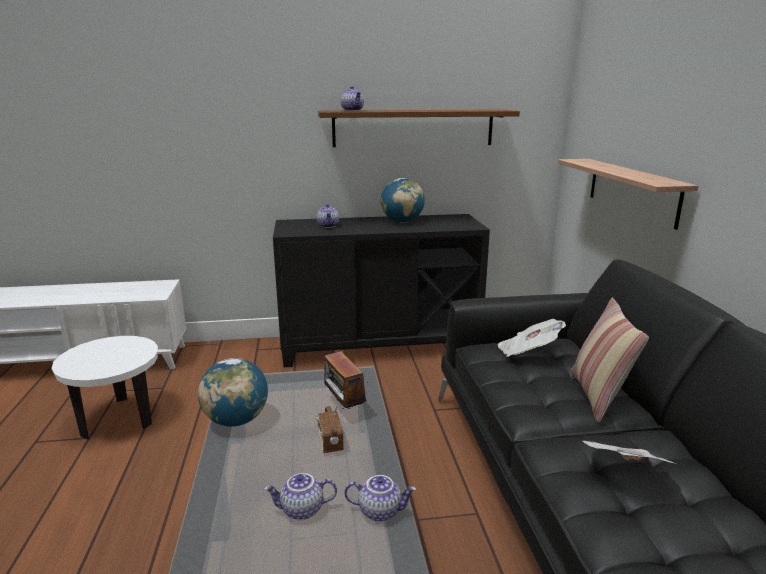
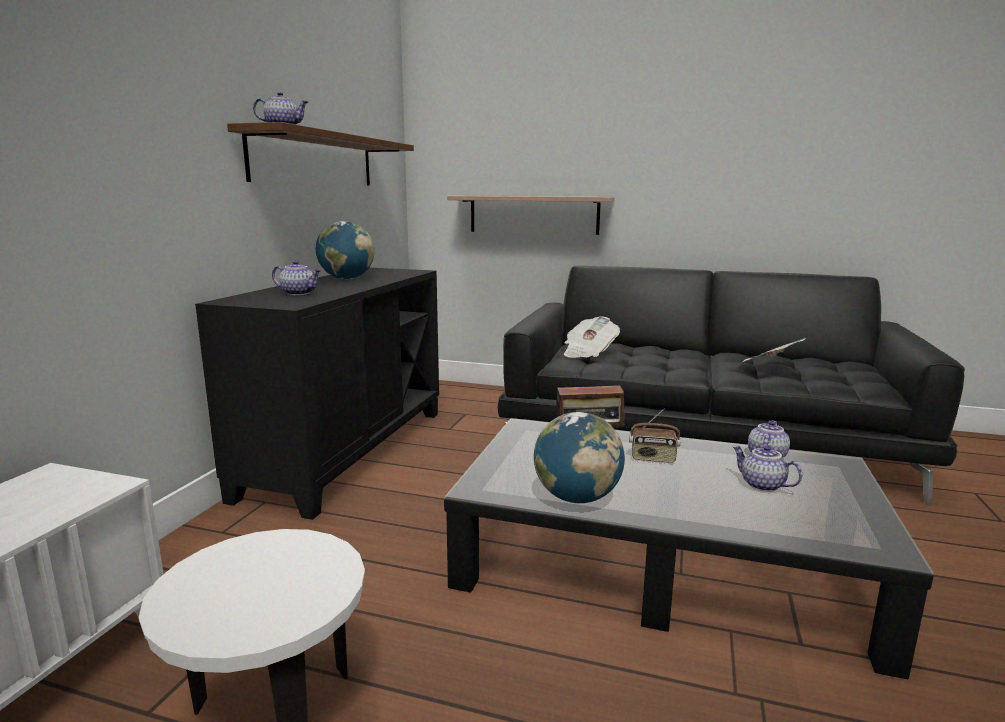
camera: 65 degrees left, 5 degrees down
teapot [264,473,337,520] -> teapot turned 120 degrees clockwise [732,445,802,492]
pillow [571,298,649,423] -> none

